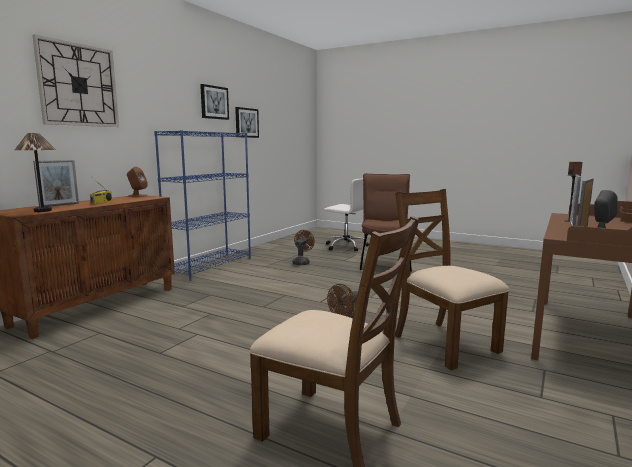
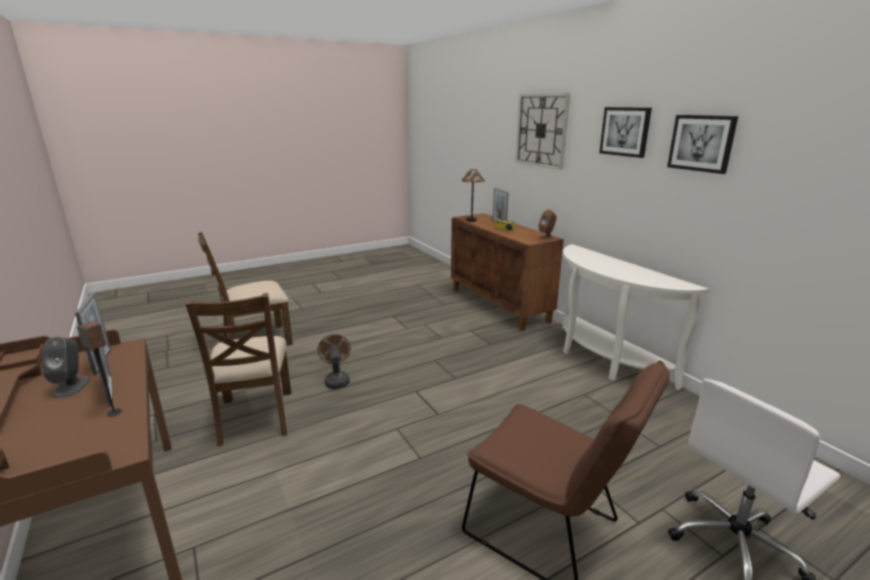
camera: 120 degrees right, 10 degrees up
blue bookcase [154,130,251,280] -> white console table [562,244,708,390]
picture [235,107,259,138] -> picture moved to [599,107,652,158]
brown fan [292,230,315,265] -> none
brown chair [395,189,509,370] -> brown chair turned 75 degrees clockwise [186,293,291,447]

